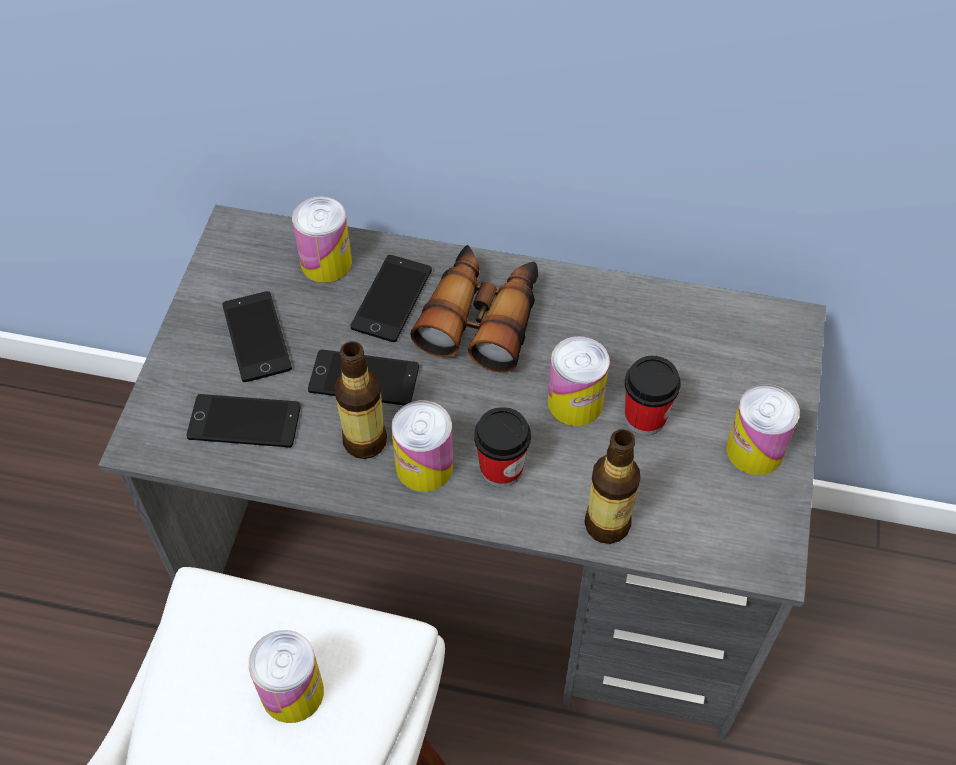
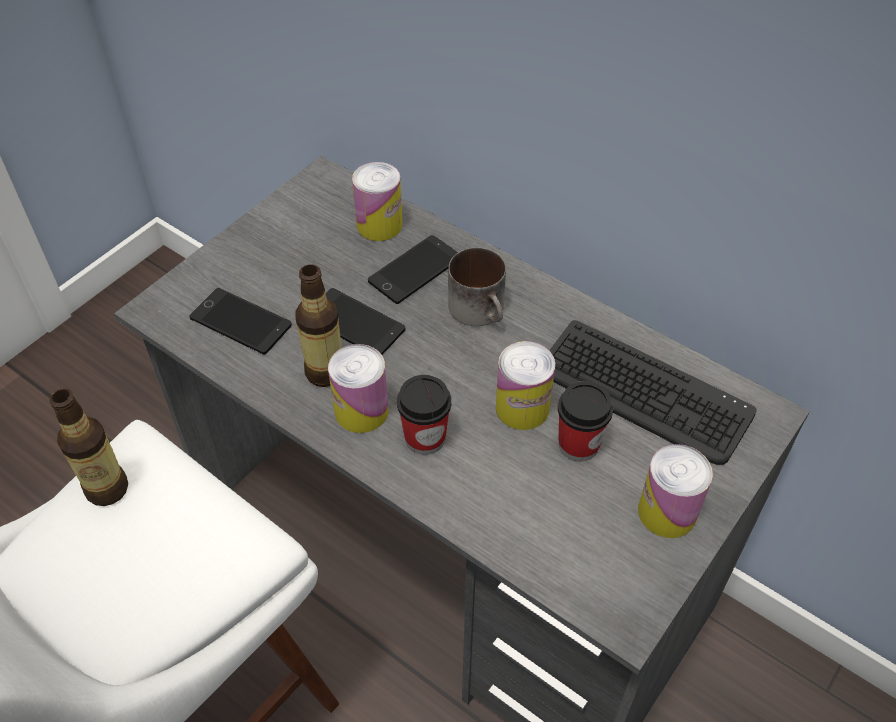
camera: 25 degrees right, 5 degrees down
phone [222,291,292,382] -> none
can [248,630,324,723] -> none
binoculars [410,245,538,372] -> mug [448,248,506,326]
bottle [584,429,640,544] -> bottle moved to [50,389,128,506]
none -> keyboard [549,320,757,465]

